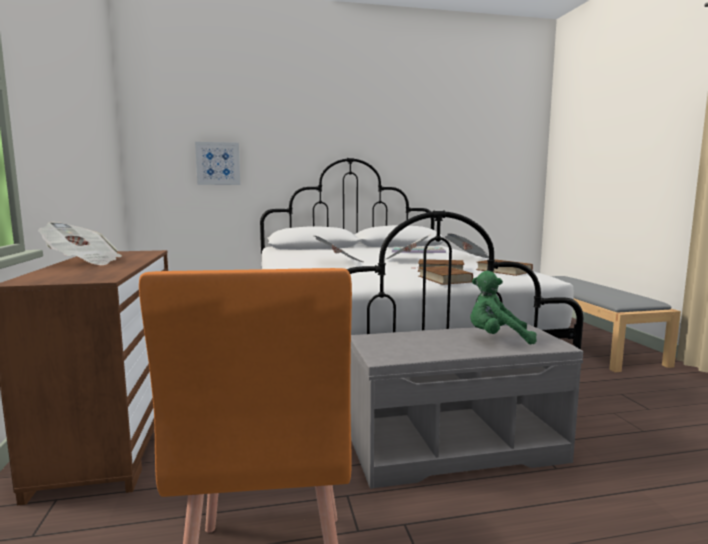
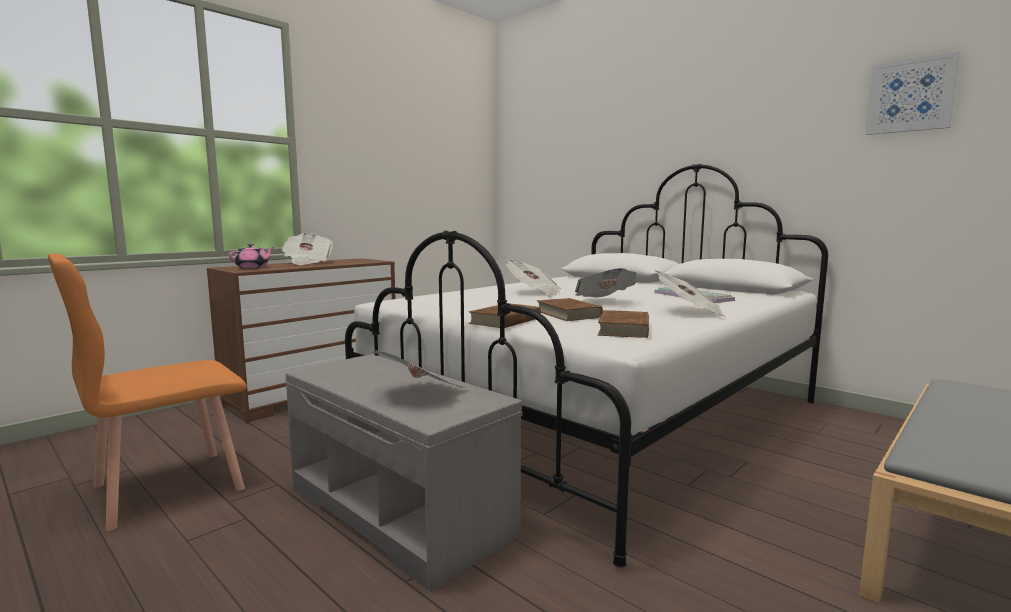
camera: 55 degrees right, 0 degrees up
picture [195,142,240,185] -> picture moved to [866,51,960,135]
green plush toy [470,271,537,345] -> newspaper [372,350,465,388]
none -> pink teapot [229,243,274,268]

